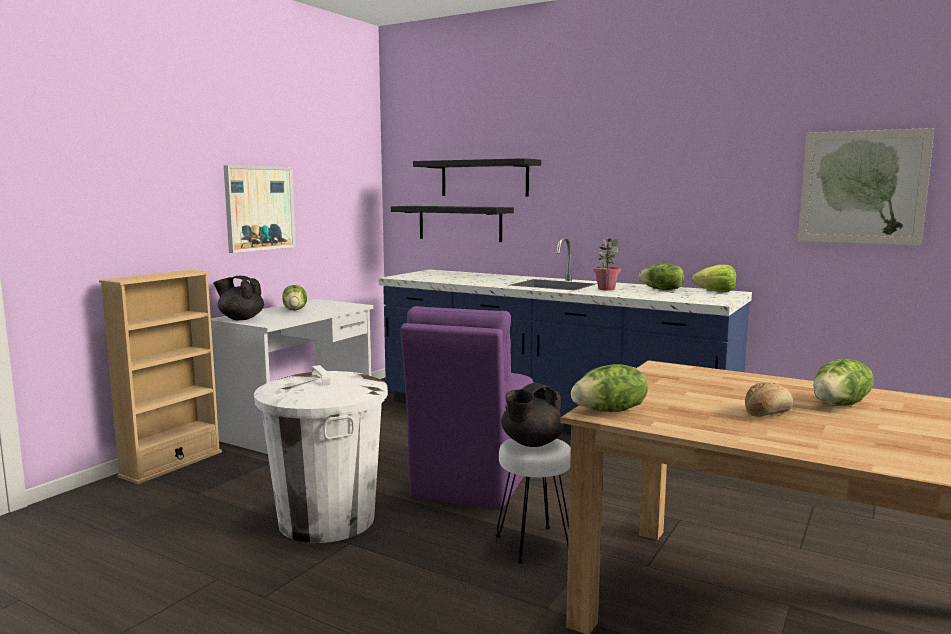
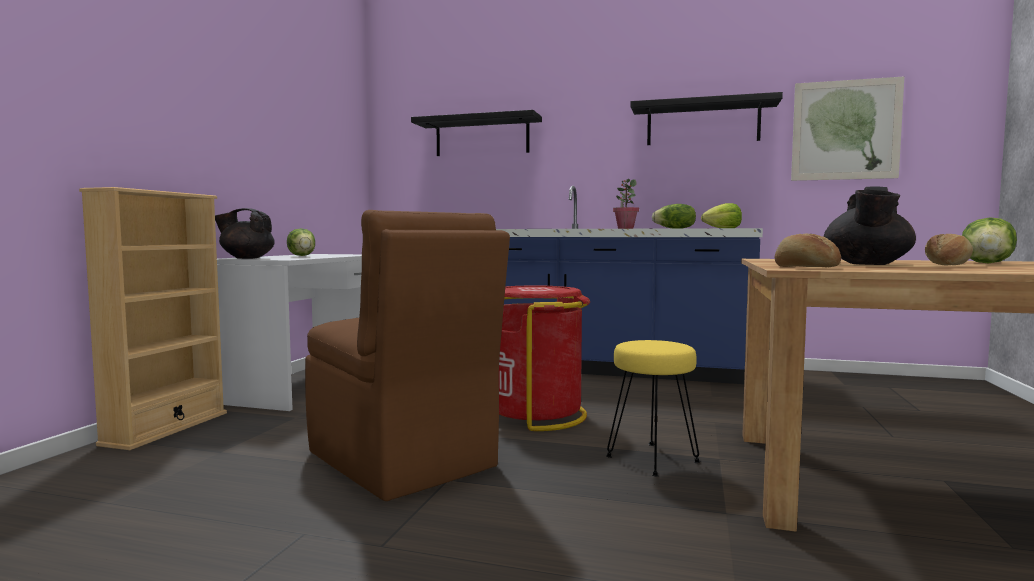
camera: 15 degrees left, 5 degrees down
picture [224,165,296,253] -> none
white trash can [254,365,388,543] -> brown chair [305,210,510,501]
black shelf [391,206,514,242] -> black shelf moved to [631,92,783,145]
purple chair [400,306,533,509] -> red trash can [499,285,590,431]
white stool [495,438,571,564] -> yellow stool [606,340,701,476]
black teapot [501,383,564,447] -> black teapot moved to [824,187,916,265]
lettuce [571,364,648,412] -> bread [775,234,841,267]

